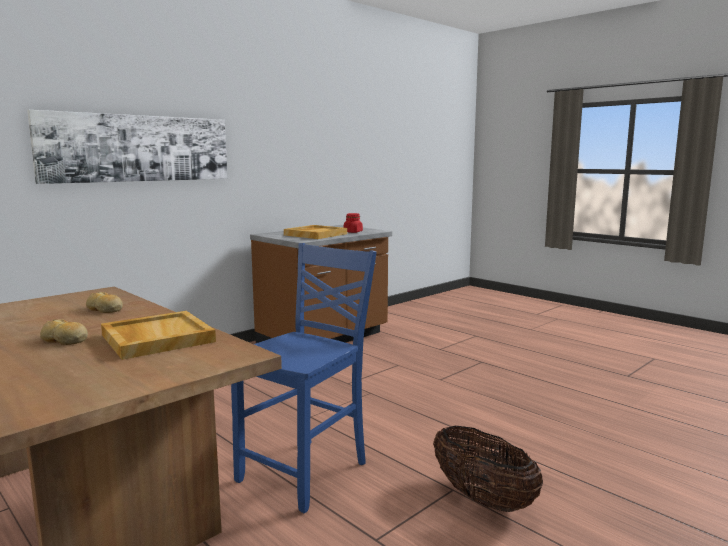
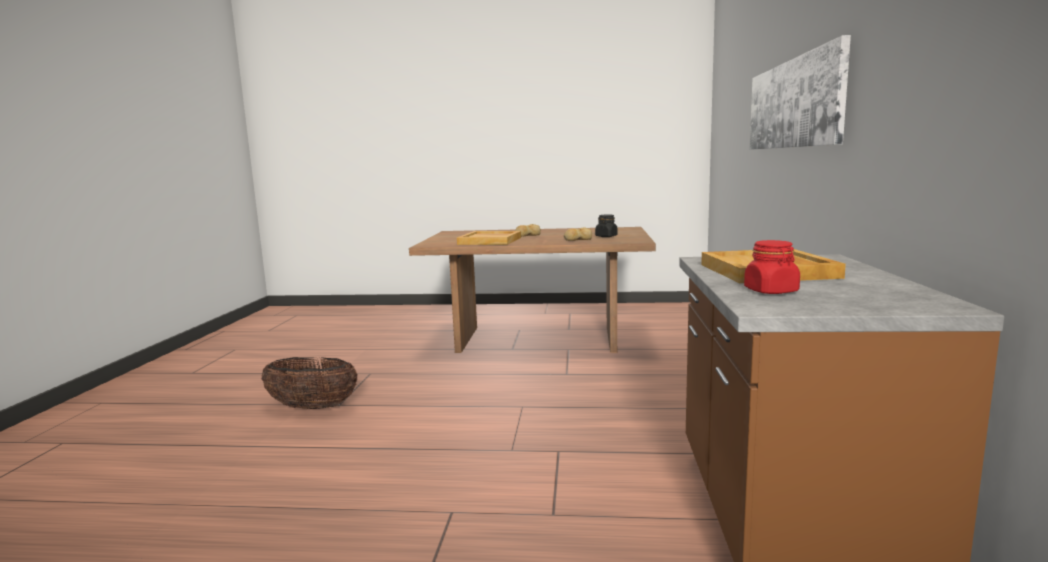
camera: 140 degrees right, 0 degrees up
blue chair [231,243,377,513] -> none
none -> black jar [595,215,618,237]

